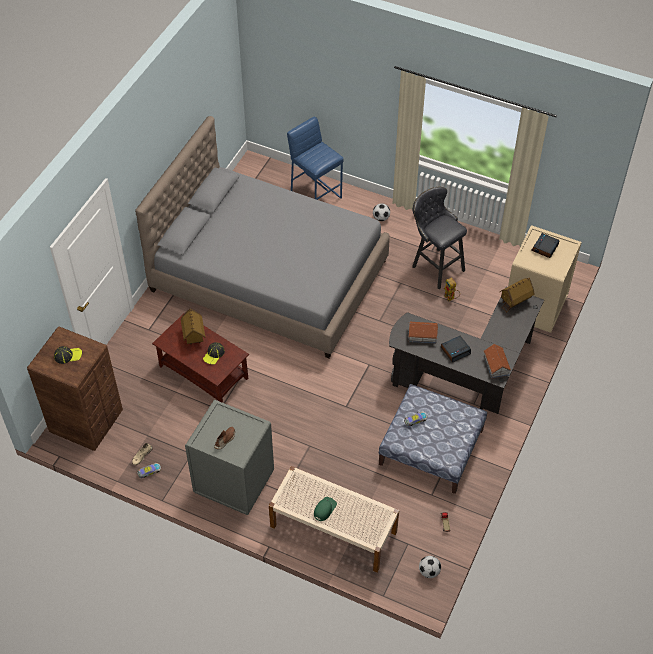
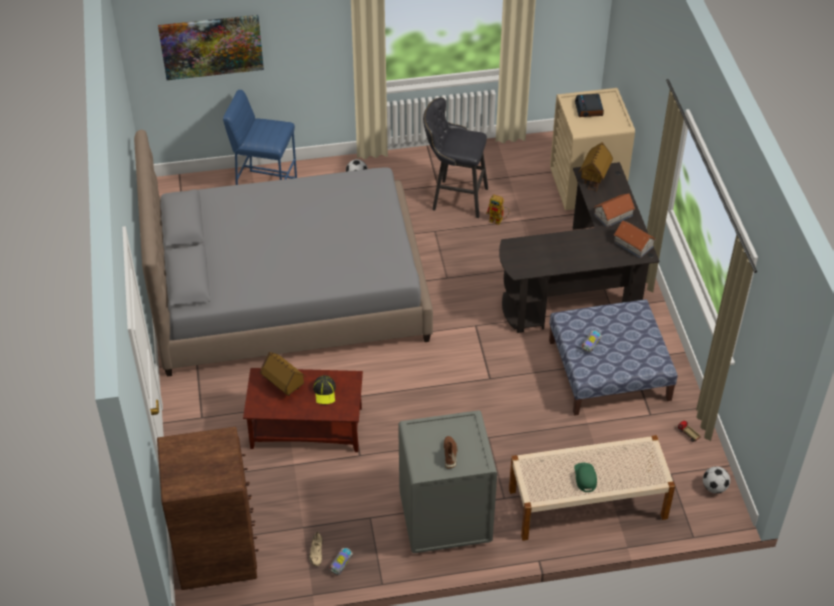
camera: 35 degrees left, 5 degrees down
cap [54,346,82,364] -> none
toy house [408,322,438,343] -> toy house moved to [594,194,635,228]
alarm clock [441,336,471,363] -> none
none -> picture [158,15,264,80]

